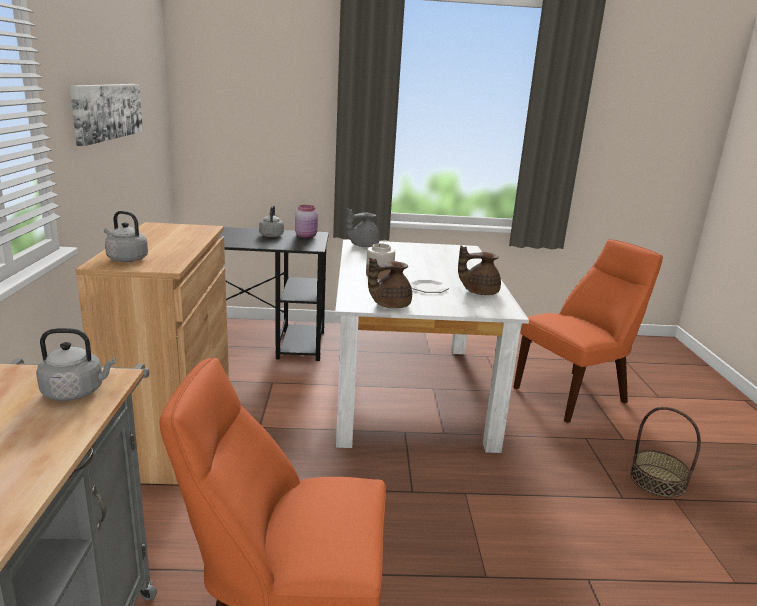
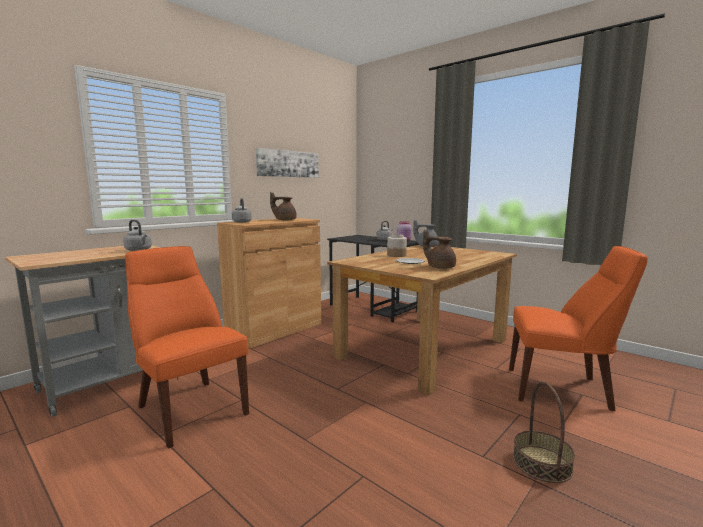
camera: 45 degrees right, 10 degrees down
white dining table [335,239,529,453] -> brown dining table [327,245,517,395]
brown teapot [368,258,412,308] -> brown teapot moved to [270,192,297,221]

